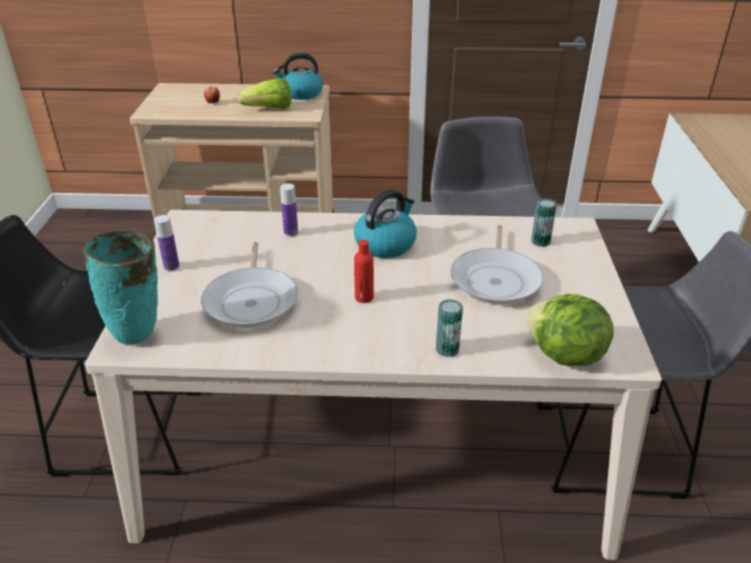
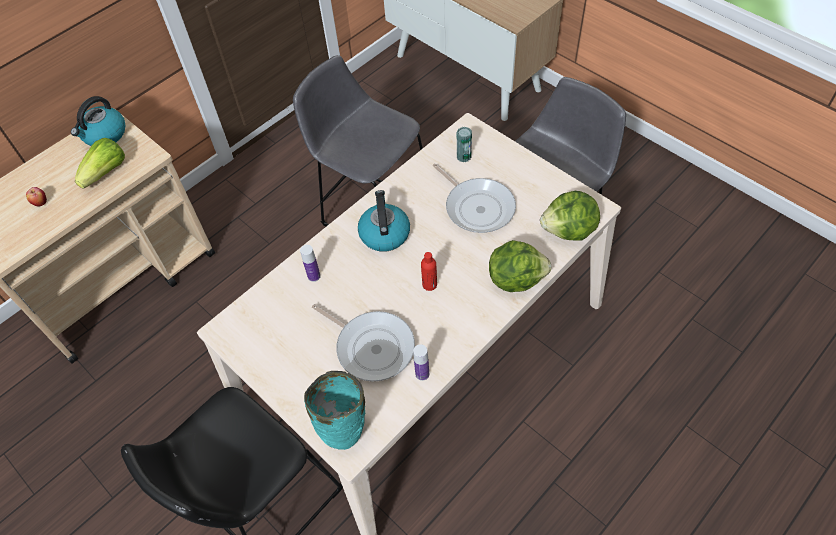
camera: 45 degrees left, 20 degrees up
bottle [154,215,180,271] -> bottle moved to [413,344,429,381]
can [436,299,463,357] -> lettuce [489,240,551,292]

